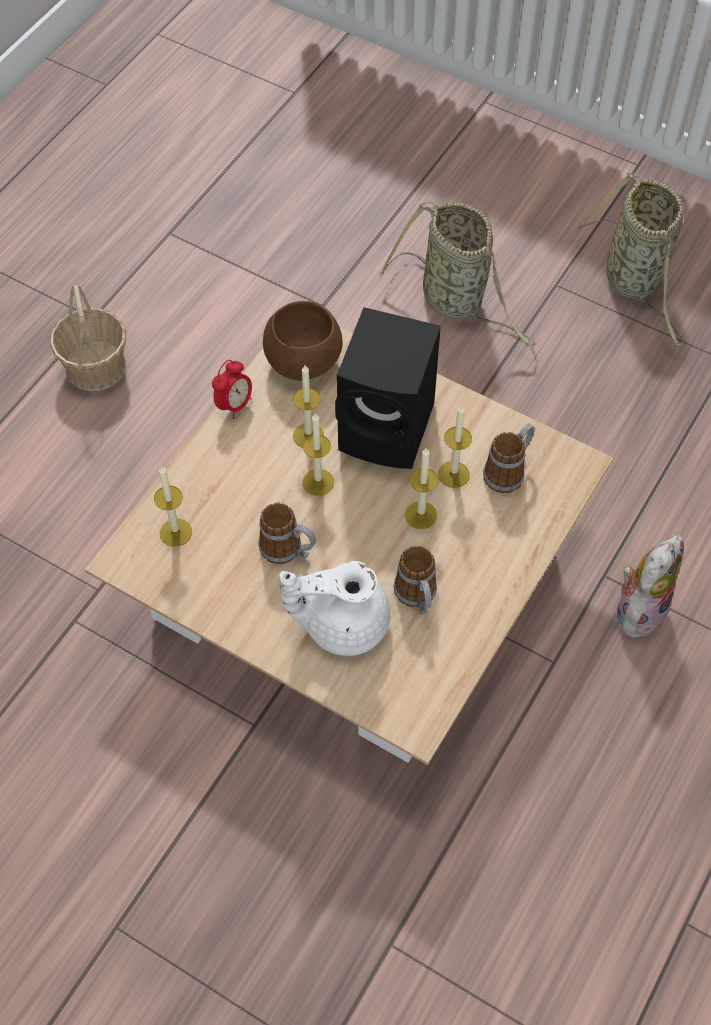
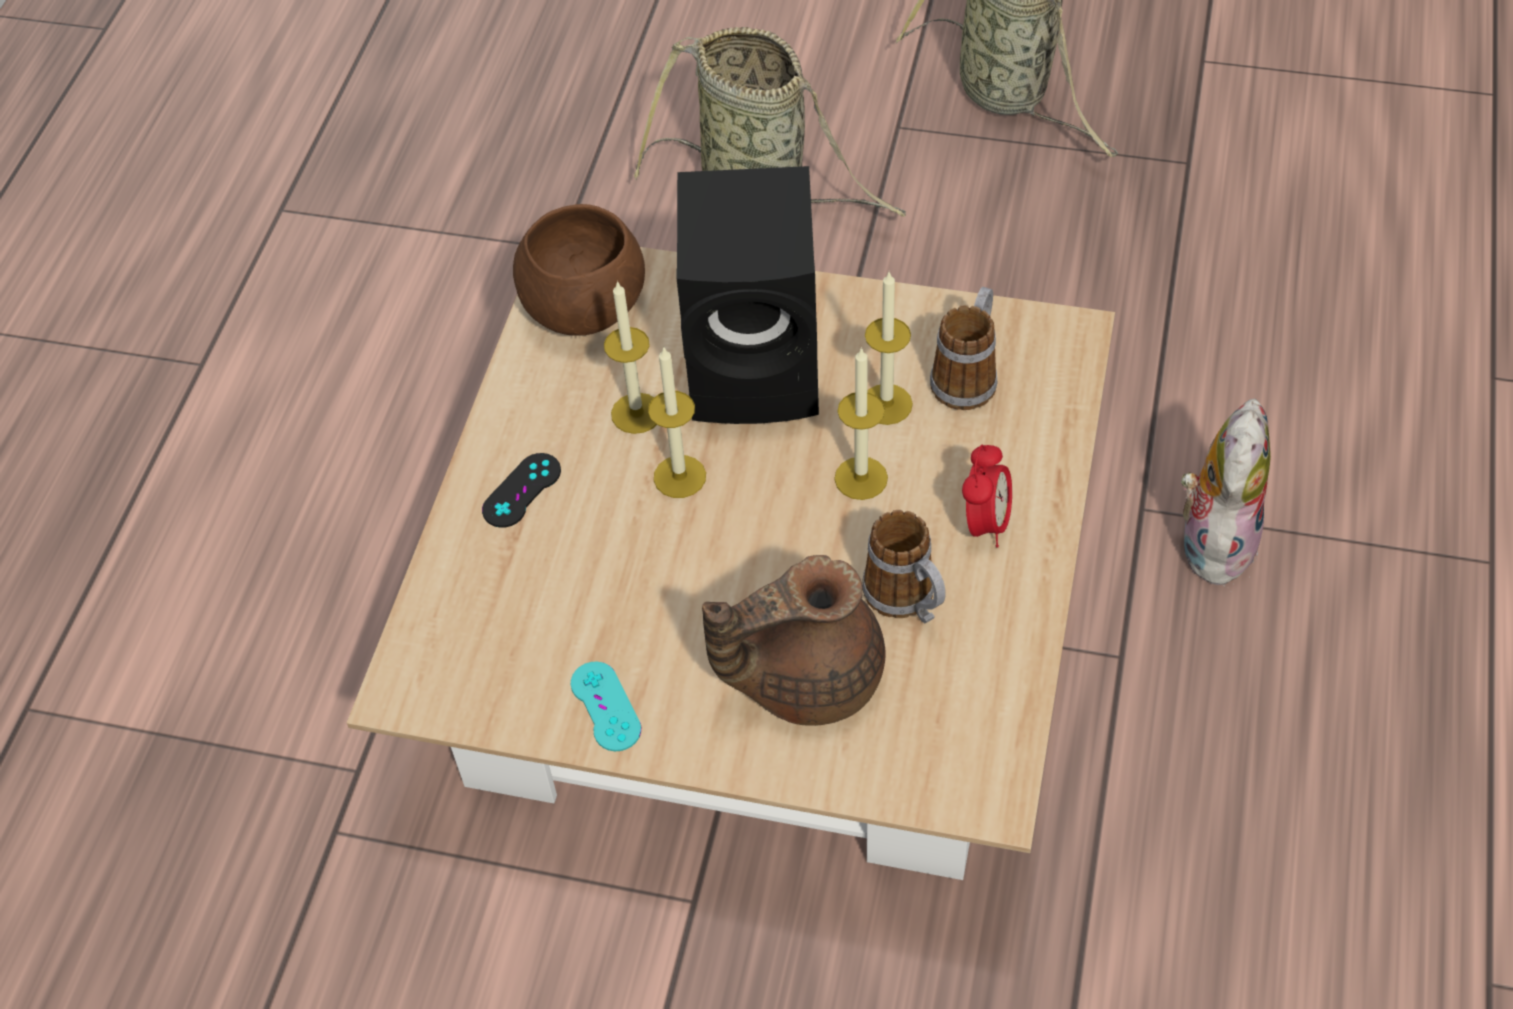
camera: 15 degrees left, 5 degrees down
basket [50,285,126,391] -> none
candle [154,466,192,547] -> none
alarm clock [212,360,252,419] -> alarm clock moved to [962,445,1012,547]
mug [258,503,316,564] -> none
white teapot [279,561,390,656] -> brown teapot [702,555,886,726]
none -> black game controller [482,453,561,528]
none -> turquoise game controller [571,661,641,751]

